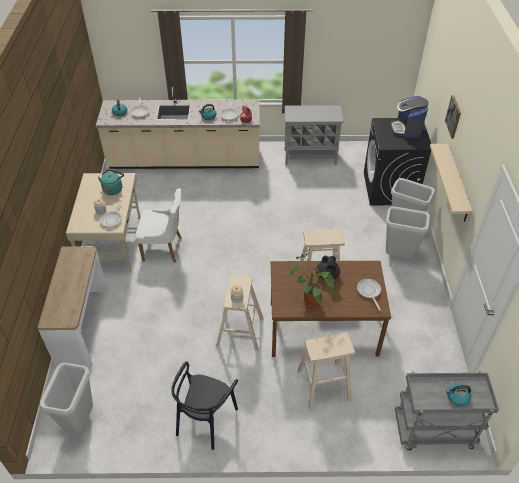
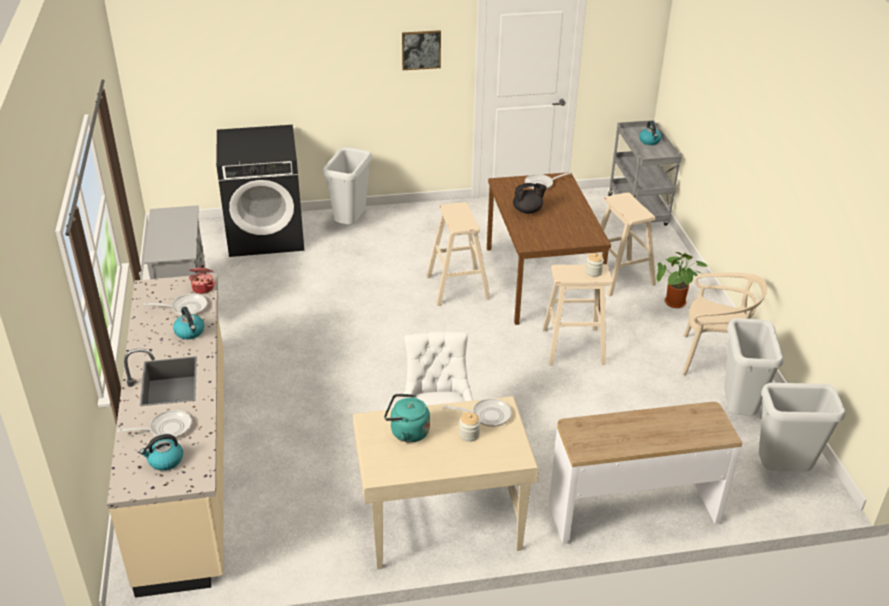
camera: 100 degrees left, 10 degrees down
black chair [171,361,238,450] -> beige chair [682,273,767,375]
potted plant [289,253,337,307] -> potted plant moved to [656,252,708,308]
grey trash can [386,206,430,259] -> grey trash can moved to [724,318,784,416]
coffee machine [390,96,429,138] -> none
beige shelf [430,144,473,222] -> none
picture [445,95,461,139] -> picture moved to [402,30,441,70]

